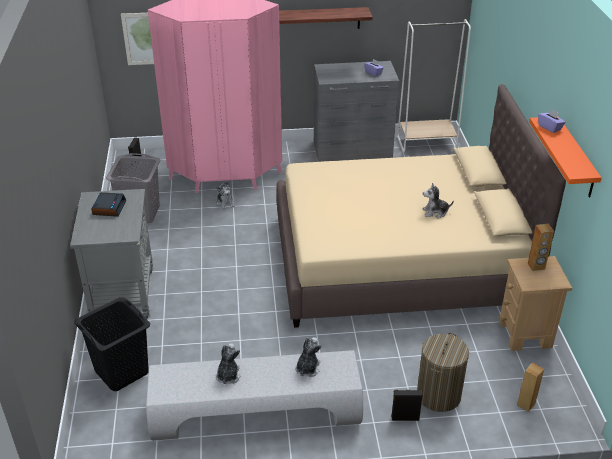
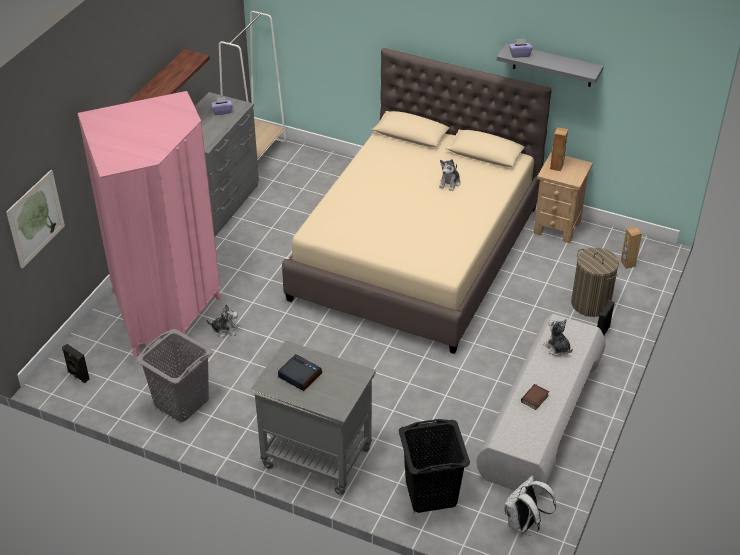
camera: 60 degrees left, 5 degrees up
plush toy [216,343,241,384] -> book [521,384,549,410]
orange shelf [529,116,602,198] -> grey shelf [497,44,604,87]
none -> white backpack [504,476,556,536]

